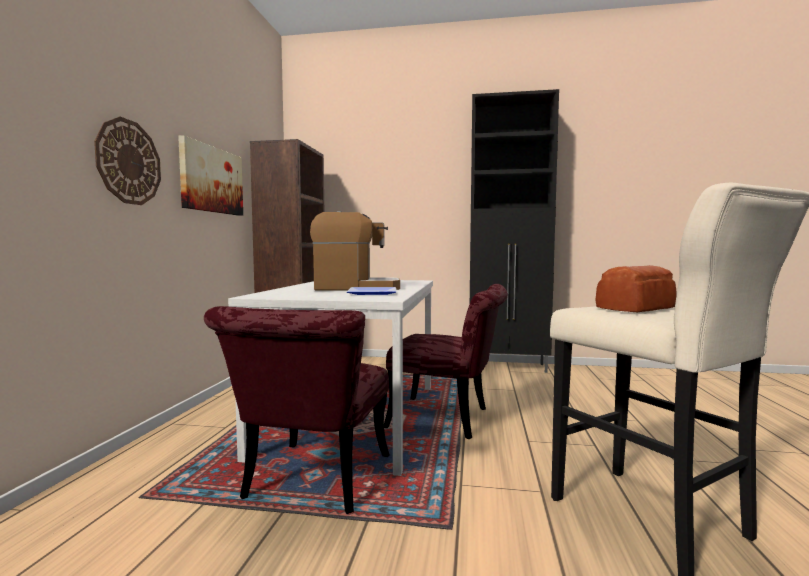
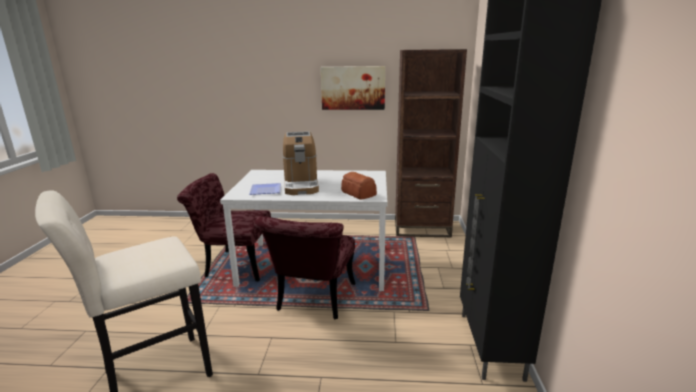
camera: 85 degrees right, 15 degrees up
wall clock [94,117,161,205] -> none
bread [595,265,677,312] -> bread moved to [341,172,377,200]

